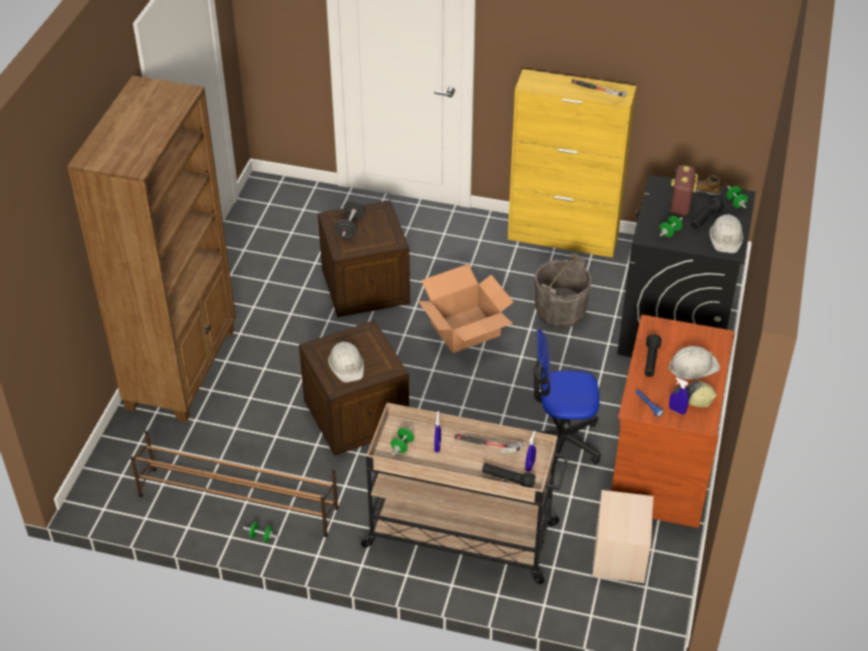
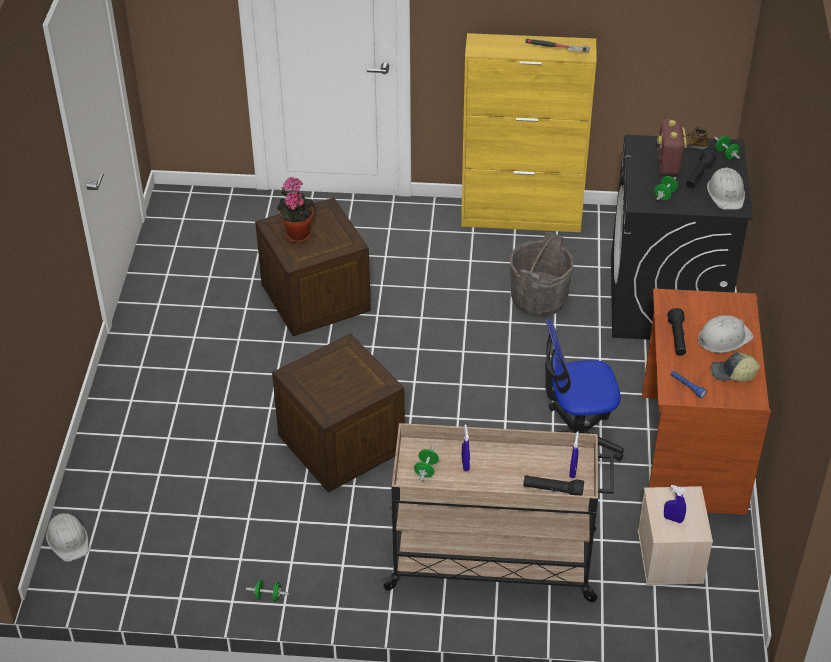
camera: 10 degrees left, 0 degrees up
brown bookcase [67,76,236,422] -> none
brown shoe rack [130,430,339,537] -> none
white hard hat [328,342,364,383] -> white hard hat moved to [46,513,88,562]
black dumbbell [335,201,366,239] -> potted plant [277,177,314,243]
cardboard box [418,264,513,353] -> none
hammer [454,434,523,453] -> none
blue spray bottle [669,377,689,415] -> blue spray bottle moved to [664,485,686,523]

